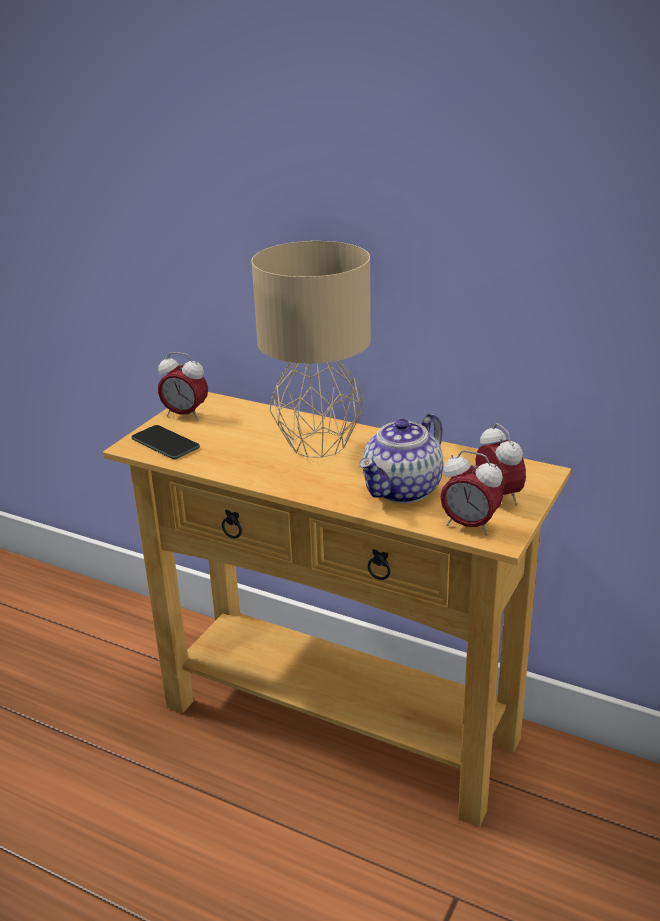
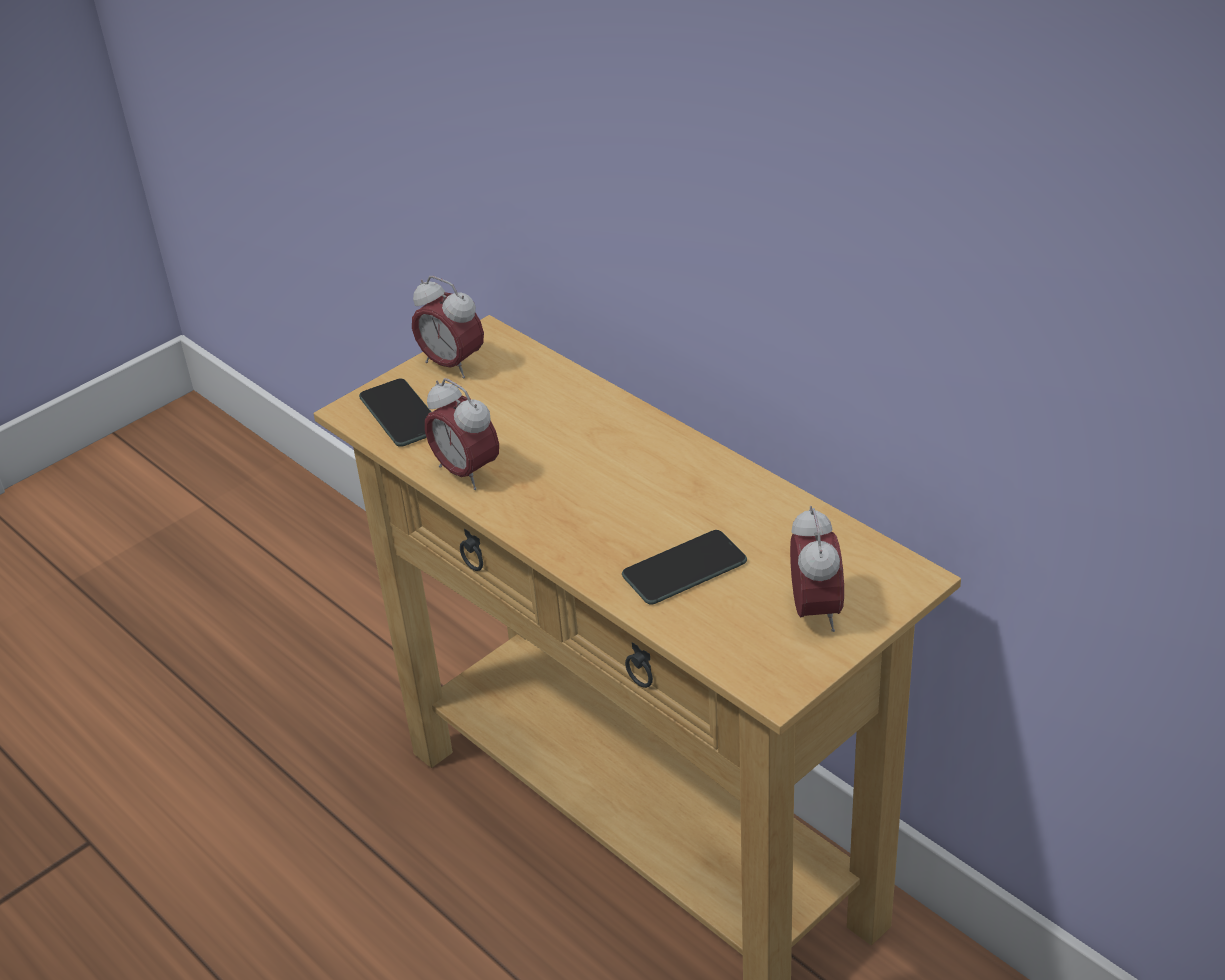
camera: 20 degrees right, 10 degrees up
beige table lamp [252,241,371,458] -> none
teapot [359,414,443,503] -> phone [622,530,747,605]
alarm clock [440,450,503,536] -> alarm clock moved to [425,378,499,490]

